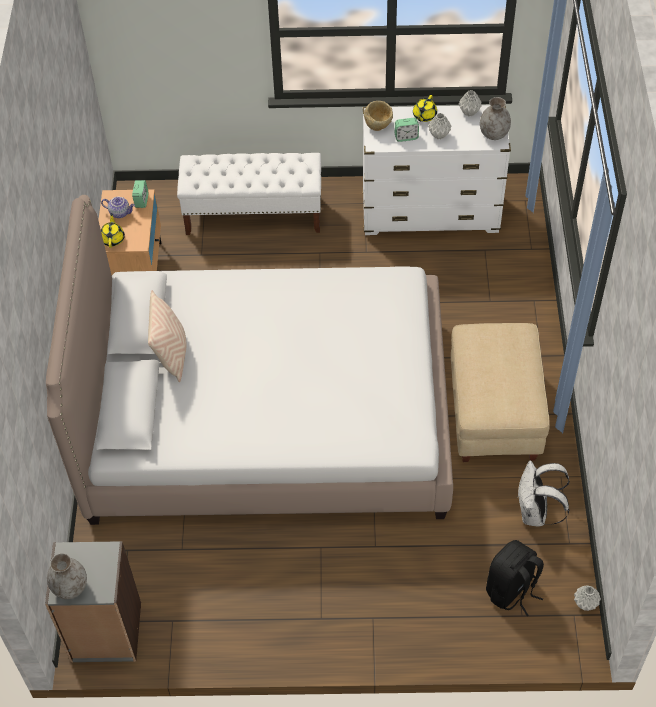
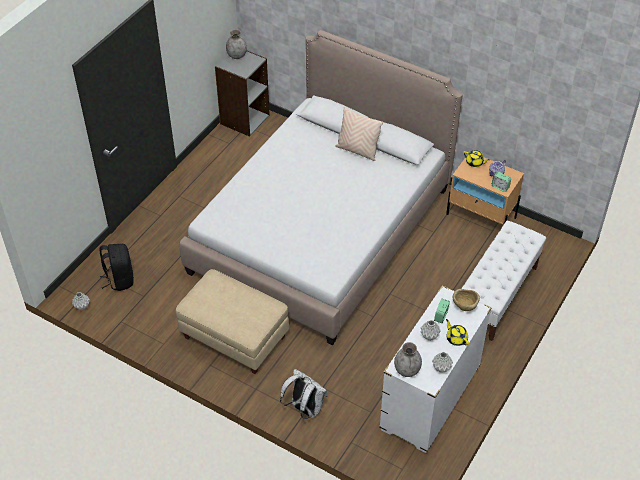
camera: 120 degrees right, 5 degrees down
white backpack [518,461,570,526] -> white backpack moved to [280,369,328,419]

